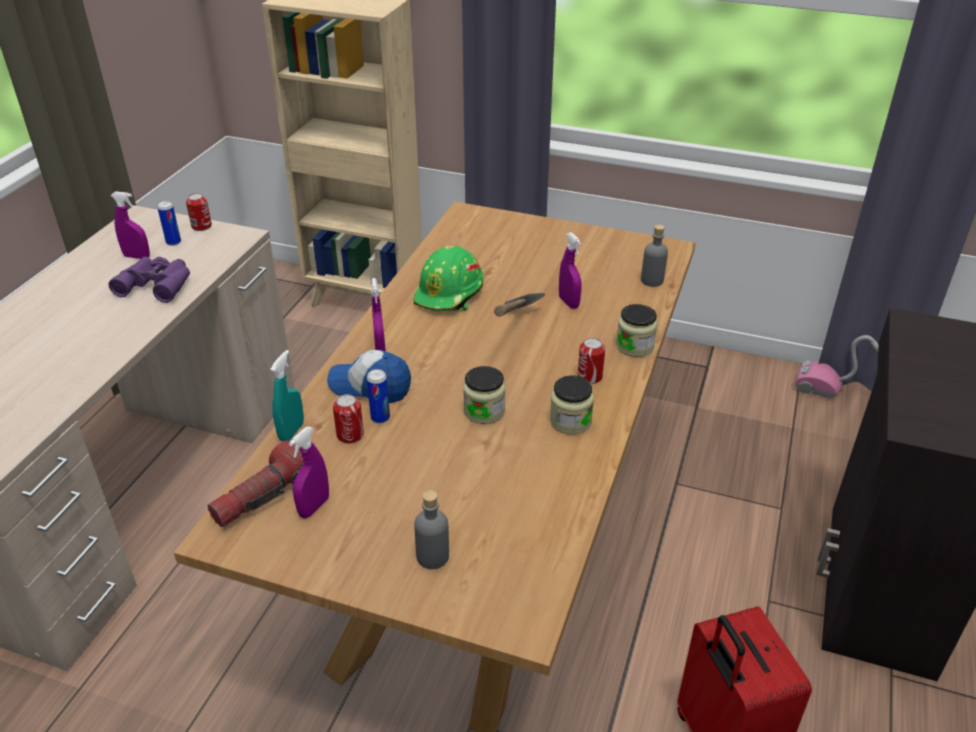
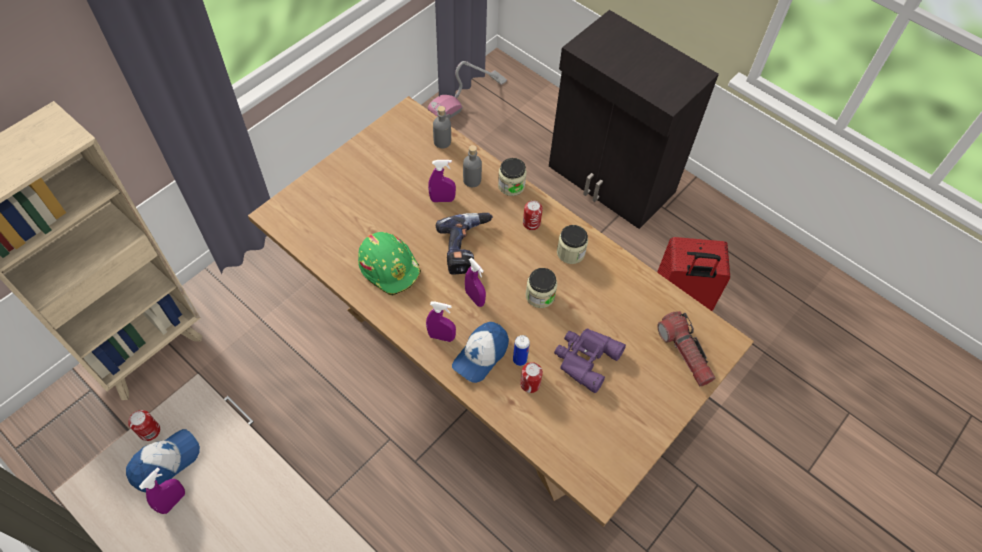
camera: 70 degrees left, 20 degrees up
purple binoculars [109,257,190,303] -> purple binoculars moved to [554,328,626,393]
can [157,201,181,246] -> cap [126,429,200,492]
flashlight [207,440,304,527] -> flashlight moved to [657,311,715,387]
turquoise spray bottle [270,350,304,441] -> none
purple spray bottle [289,427,329,518] -> purple spray bottle moved to [465,258,486,307]
grey bottle [414,490,449,569] -> grey bottle moved to [463,145,482,187]
hammer [494,293,545,317] -> power drill [436,213,493,275]

